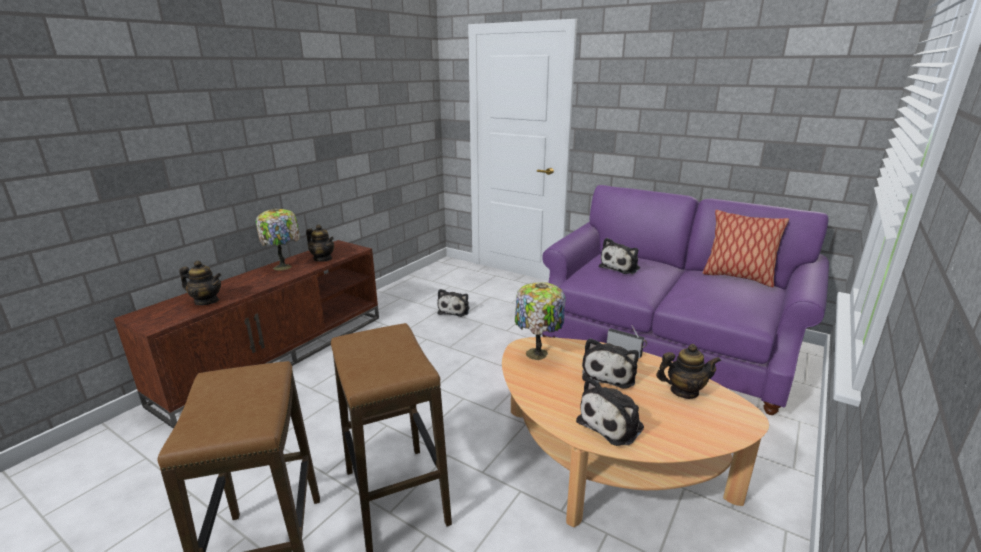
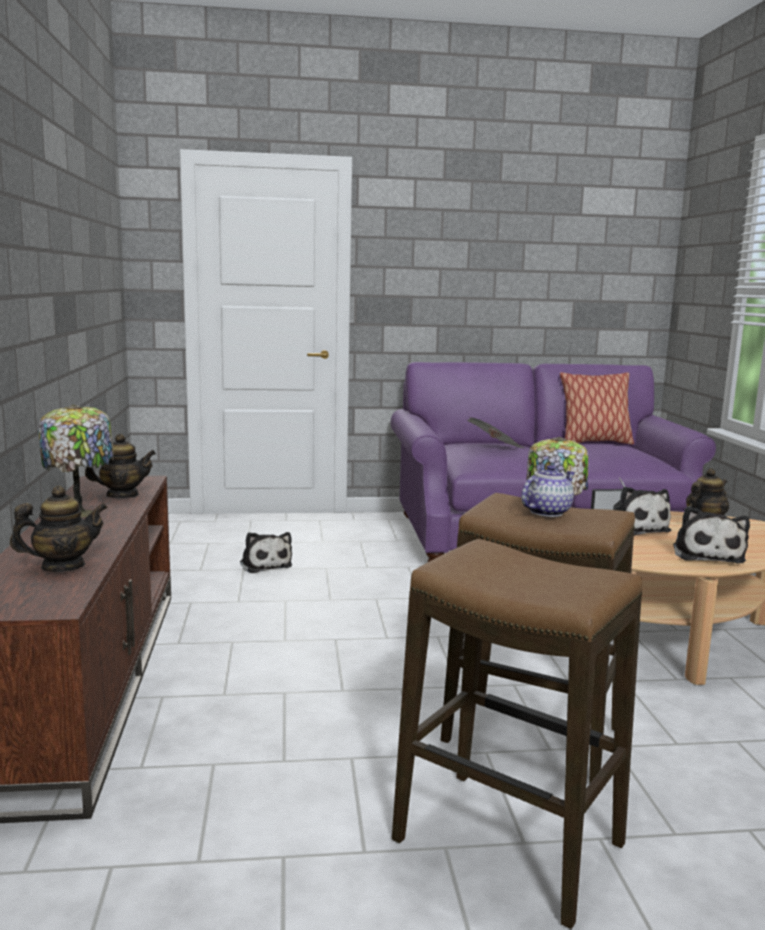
camera: 40 degrees left, 10 degrees down
plush toy [599,238,640,274] -> newspaper [467,418,525,448]
none -> teapot [521,465,575,517]

